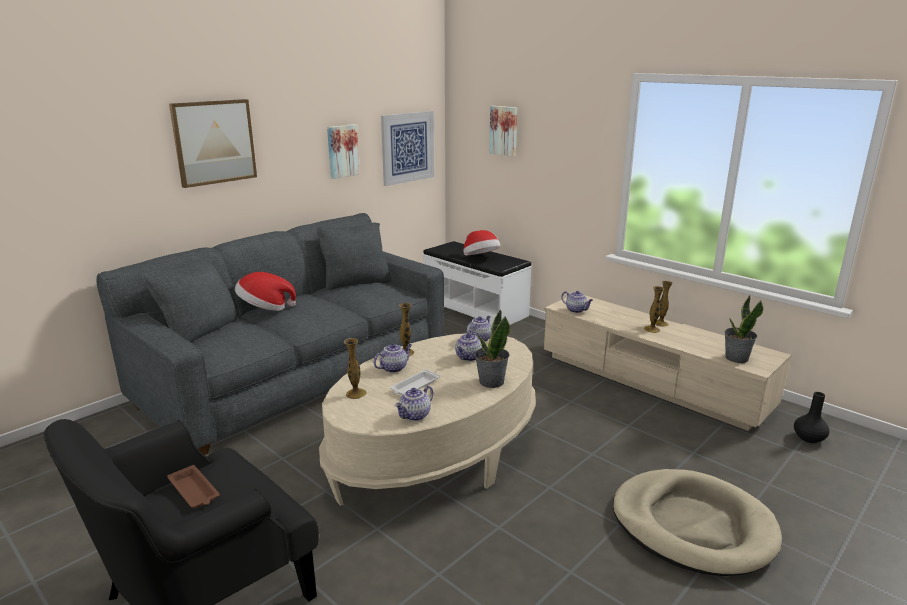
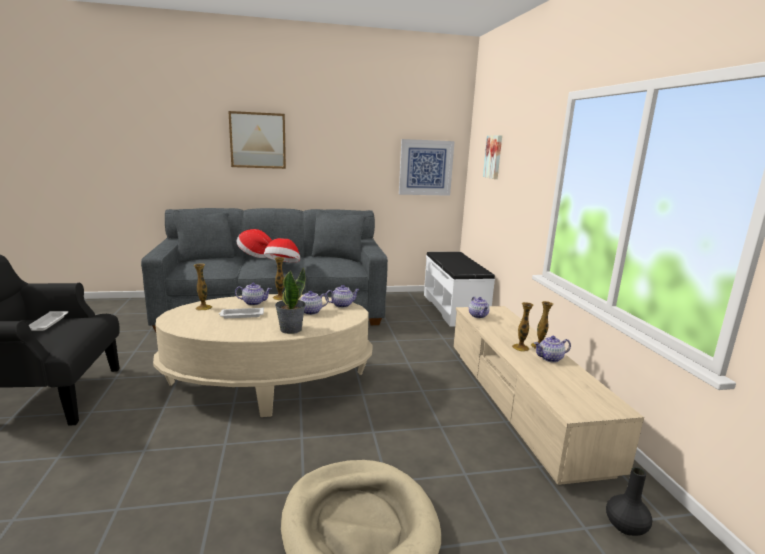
camera: 35 degrees right, 5 degrees down
brown tray [167,465,220,508] -> white tray [29,311,68,331]
picture [327,124,360,179] -> none
teapot [395,386,433,421] -> teapot moved to [534,336,571,363]
hat [463,230,501,256] -> hat moved to [264,238,300,263]
potted plant [725,295,764,363] -> none

